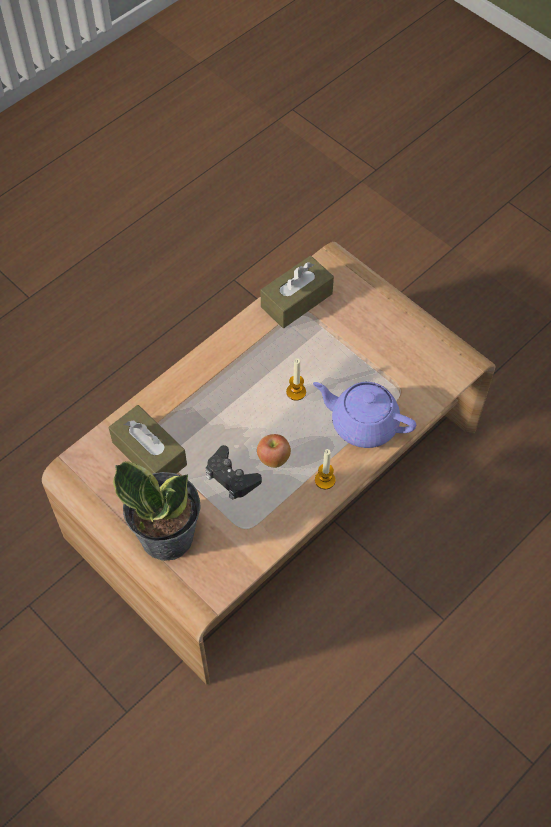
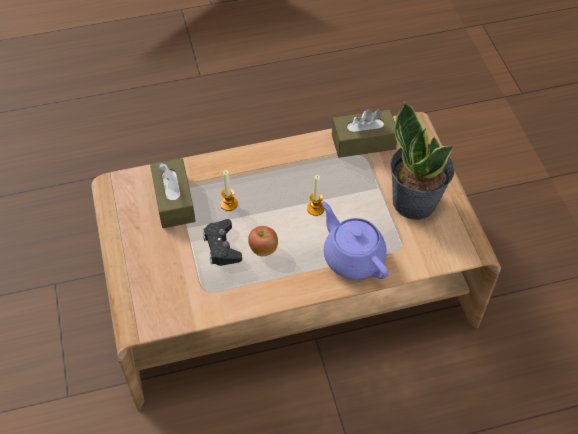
camera: 30 degrees right, 5 degrees down
potted plant [113,461,201,561] -> potted plant moved to [390,102,455,220]
candle [315,449,335,489] -> candle moved to [220,170,238,211]

